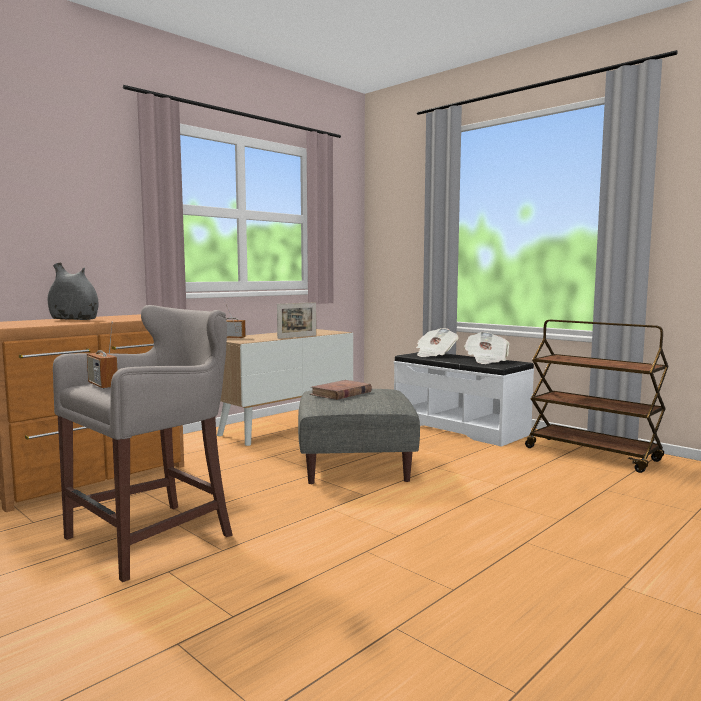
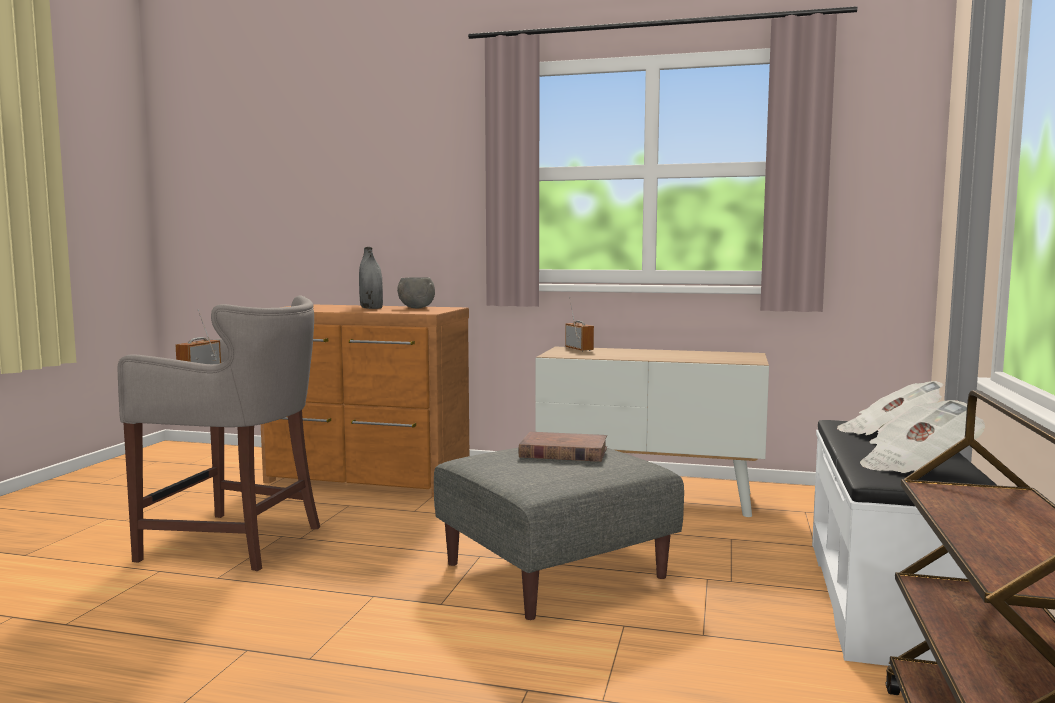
camera: 60 degrees right, 0 degrees up
picture frame [277,302,316,339] -> none
none -> grey bowl [397,277,435,308]

